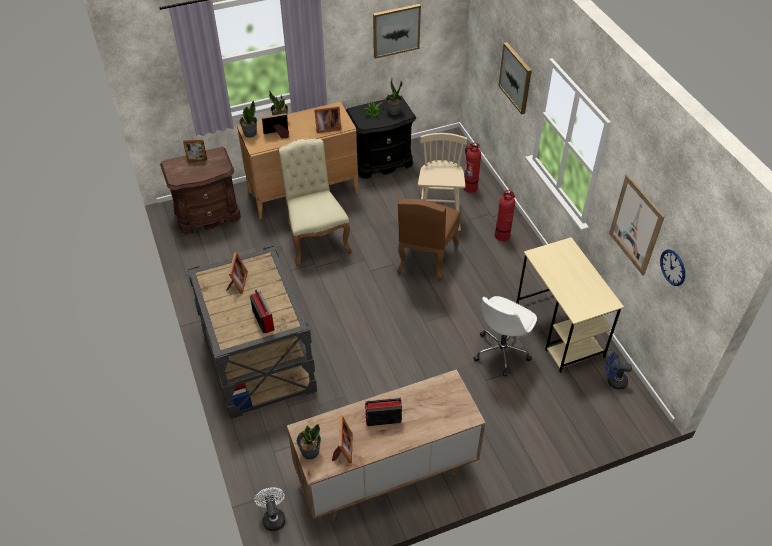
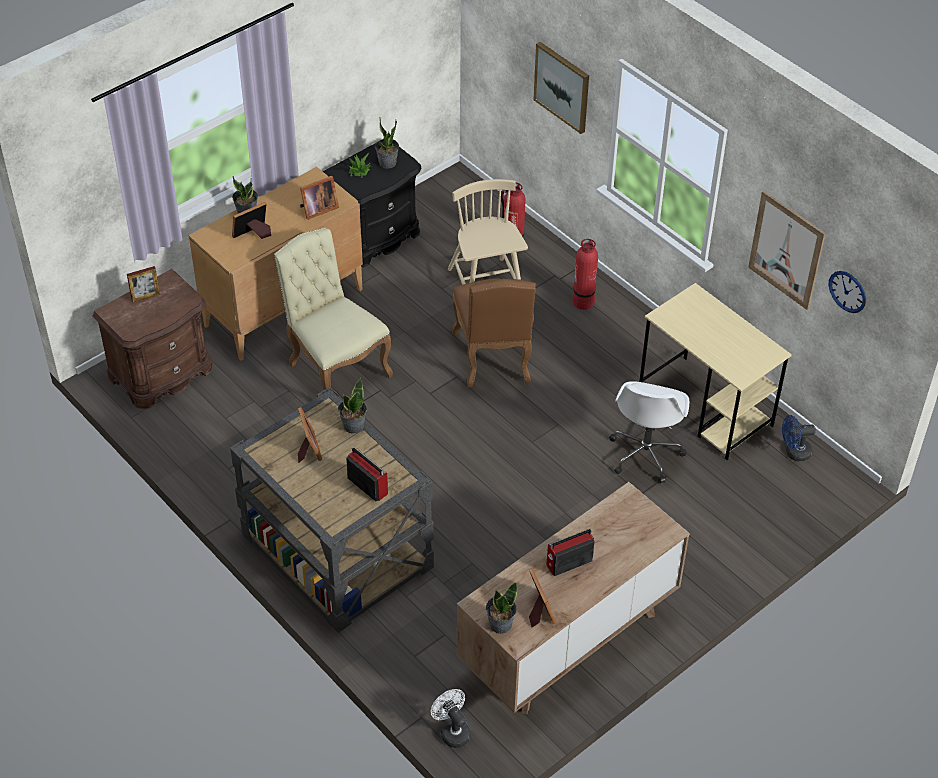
camera: 20 degrees left, 0 degrees up
potted plant [239,100,257,138] -> potted plant moved to [338,378,367,434]
picture [373,4,421,59] -> none

